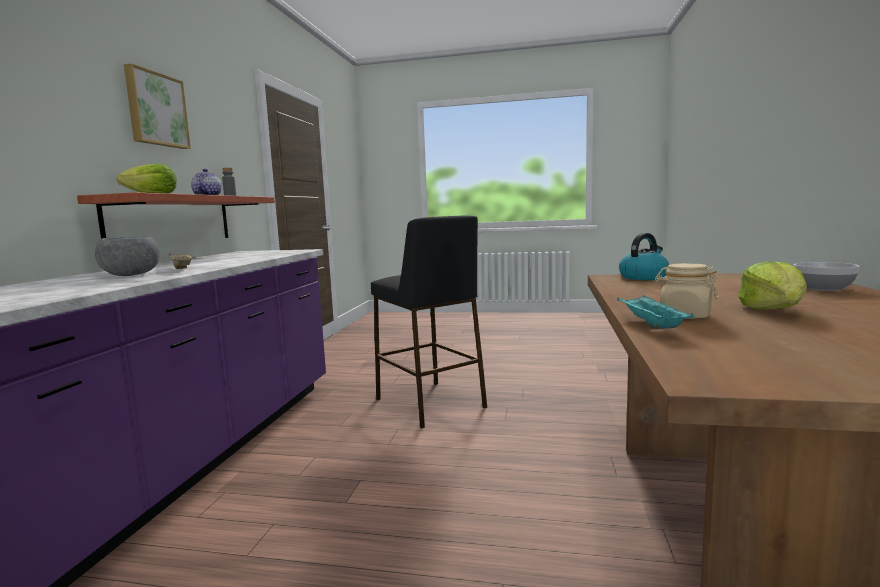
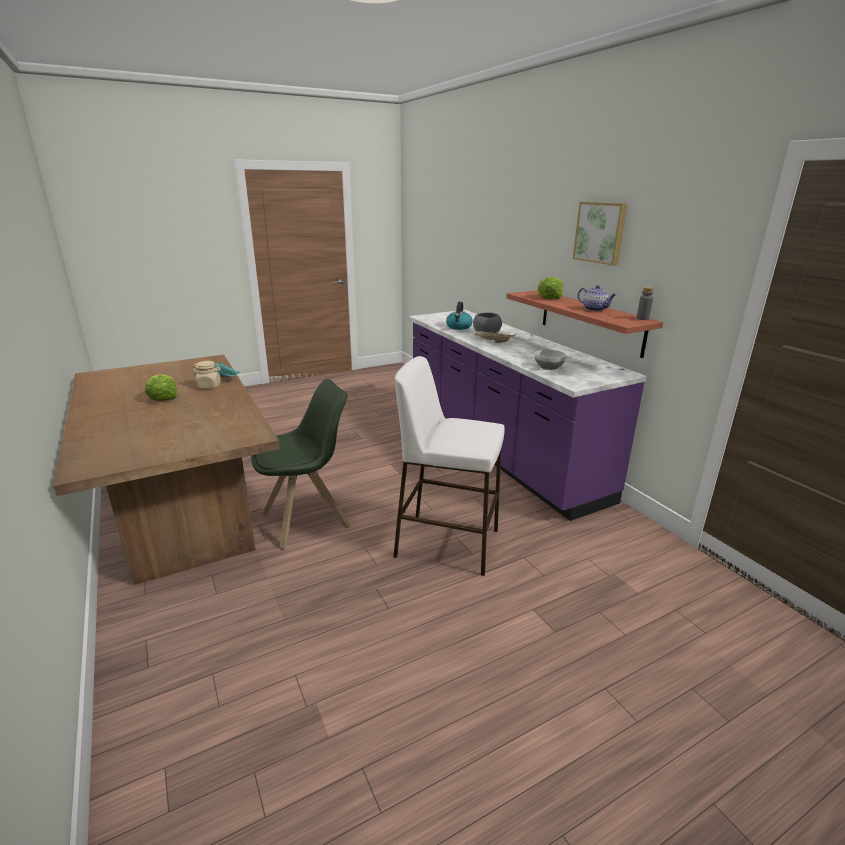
camera: 140 degrees right, 15 degrees up
black stool [371,215,487,428] -> white stool [393,356,505,576]
kettle [619,233,669,280] -> kettle moved to [446,302,473,330]
bowl [794,262,859,291] -> bowl moved to [535,349,566,370]
none -> green chair [251,379,351,550]

